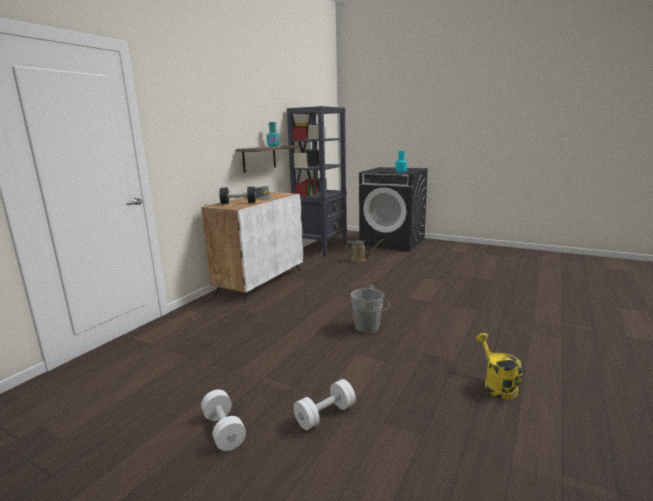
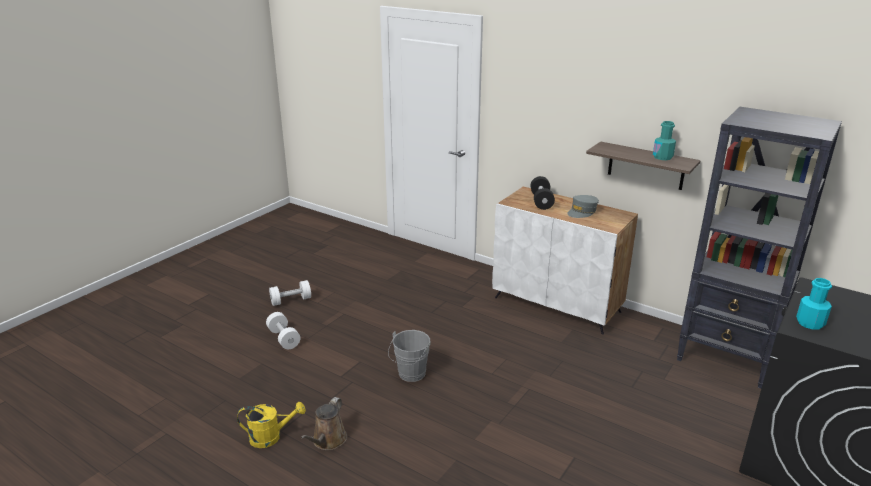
camera: 95 degrees right, 10 degrees up
brown watering can [345,239,384,262] -> brown watering can moved to [301,397,347,450]

